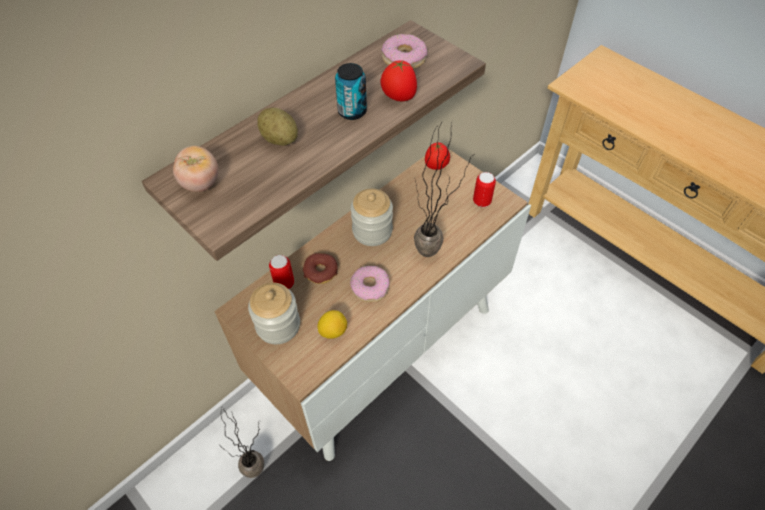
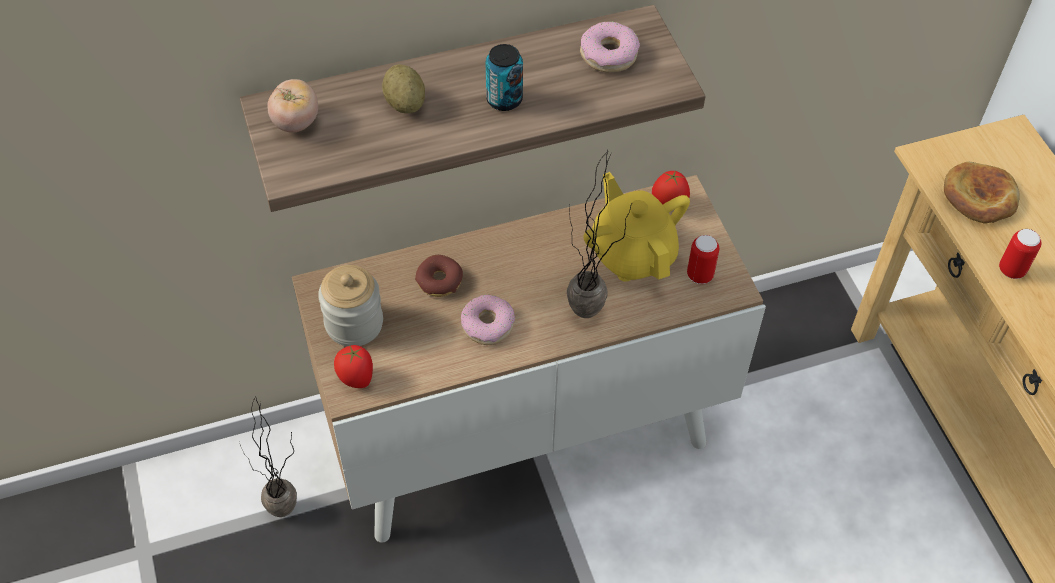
camera: 25 degrees right, 0 degrees up
can [269,255,294,289] -> can moved to [999,229,1041,279]
lemon [317,310,347,339] -> none
jar [351,189,393,246] -> none
tomato [380,60,417,101] -> tomato moved to [334,345,373,388]
none -> yellow teapot [583,172,690,282]
none -> bread [944,162,1020,223]

